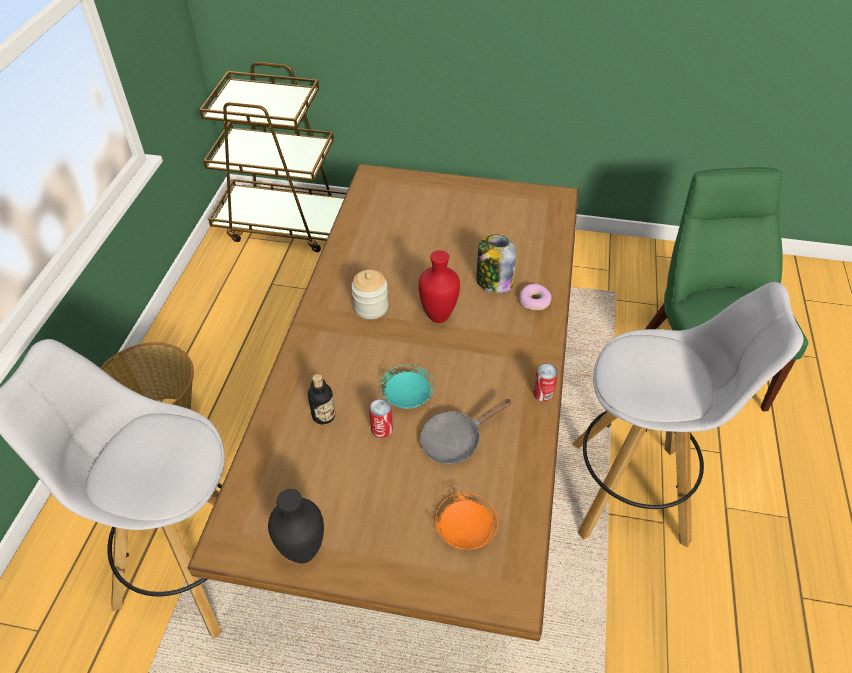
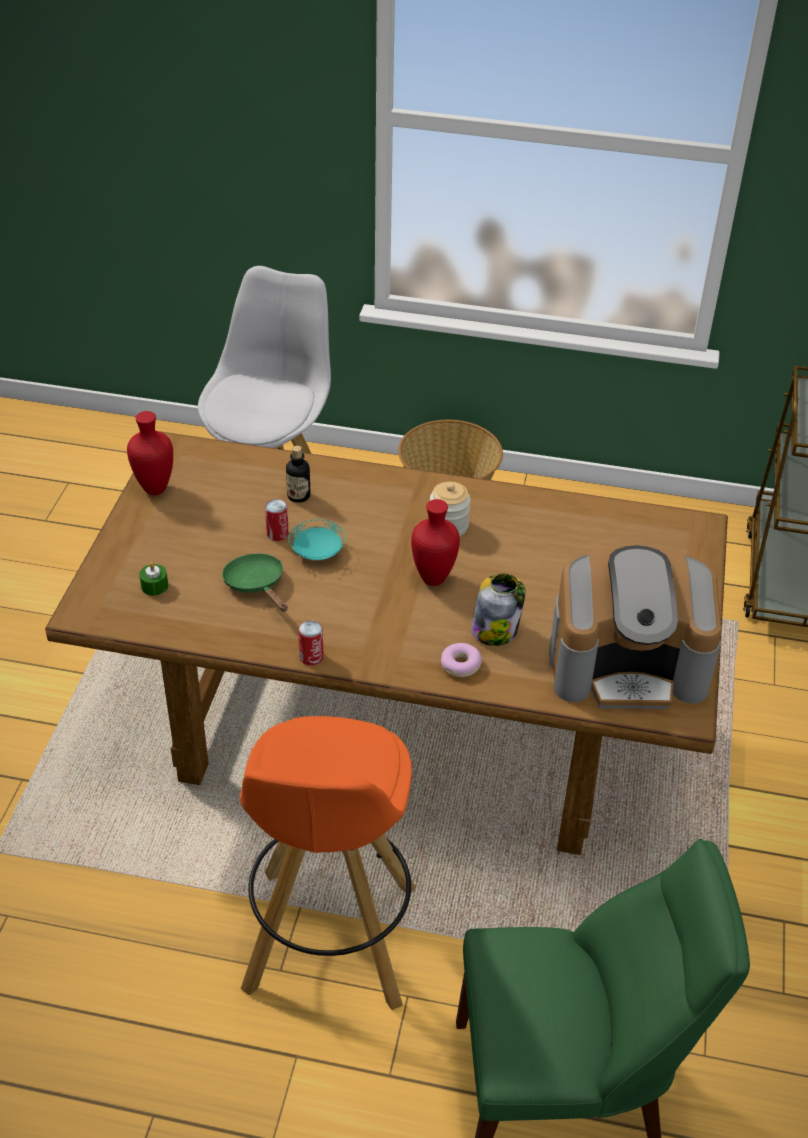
camera: 90 degrees right, 5 degrees down
black vase [268,489,324,563] -> red vase [127,411,173,495]
grey frying pan [420,399,512,465] -> green frying pan [222,553,288,612]
orange plate [435,492,498,550] -> green candle [139,562,168,596]
white stool [573,282,804,548] -> orange stool [239,716,416,1010]
none -> coffee machine [549,545,722,709]

